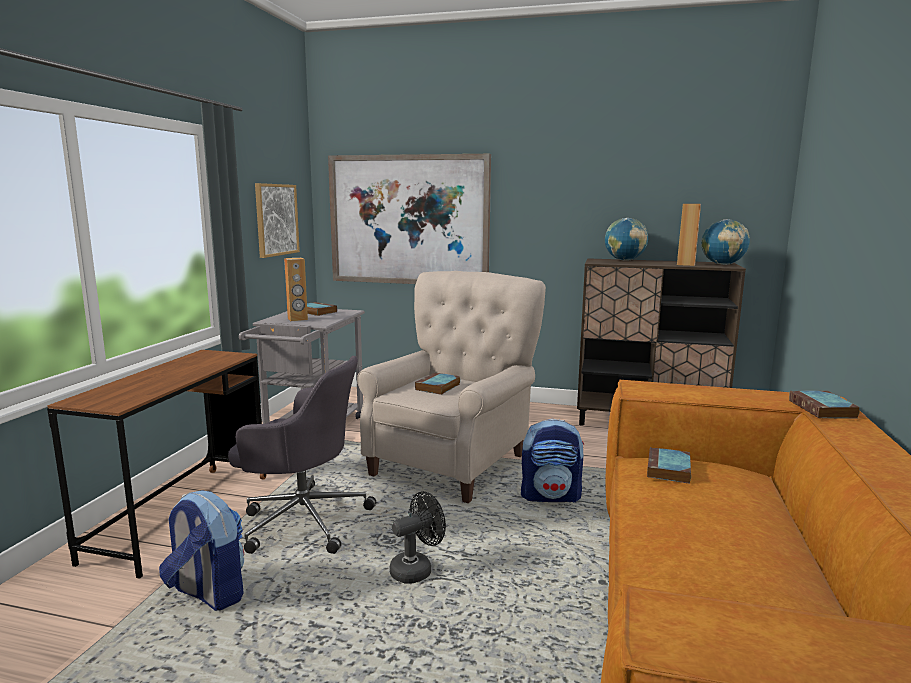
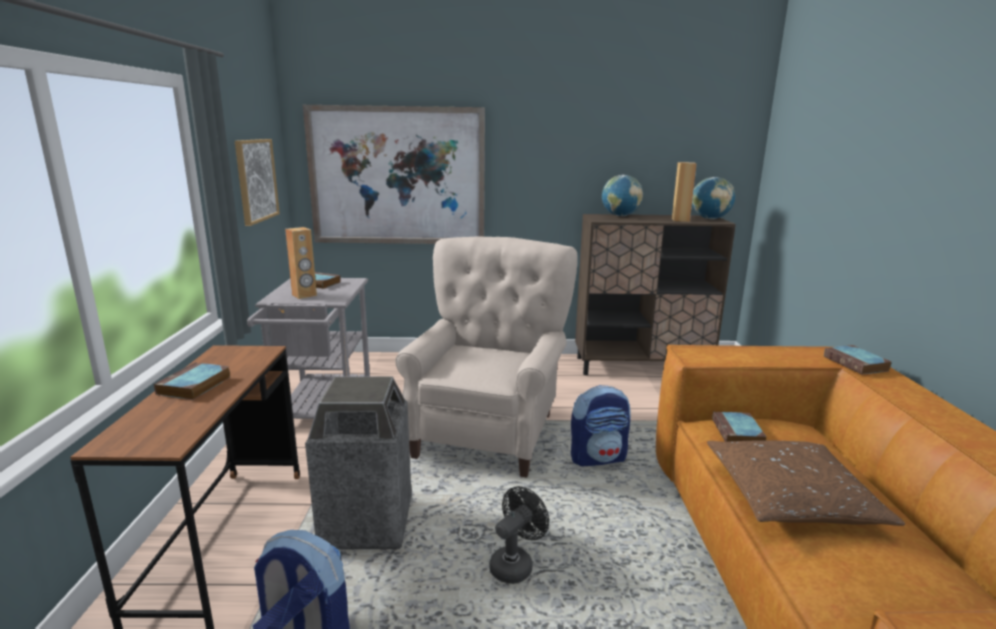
camera: 15 degrees left, 5 degrees up
grey office chair [228,356,376,554] -> trash can [305,377,412,549]
book [415,372,460,395] -> book moved to [154,362,230,400]
none -> brown pillow [707,440,905,526]

